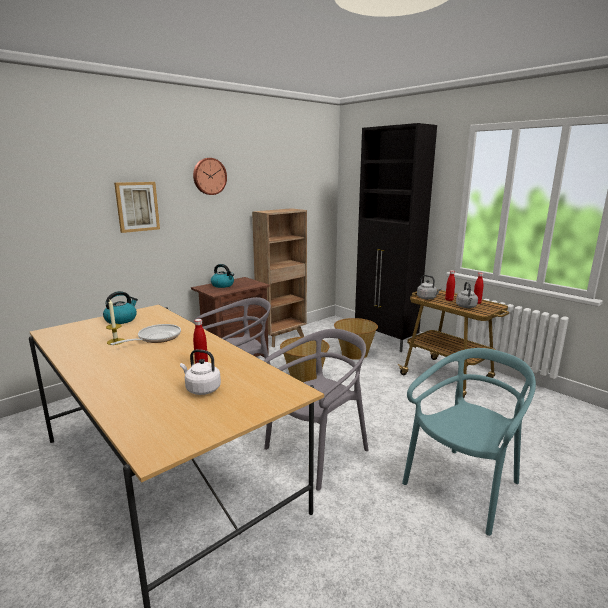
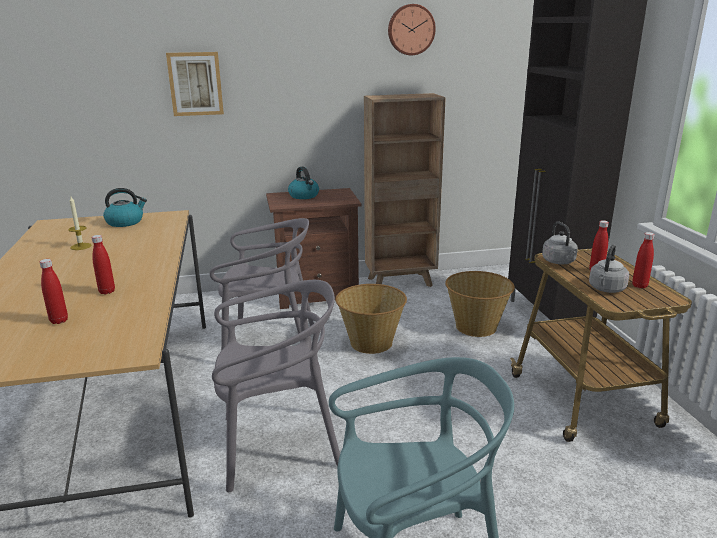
camera: 30 degrees right, 5 degrees up
frying pan [110,324,181,345] -> none
white kettle [180,349,221,395] -> red bottle [40,259,68,324]
wall clock [193,158,227,195] -> wall clock moved to [388,4,436,55]

